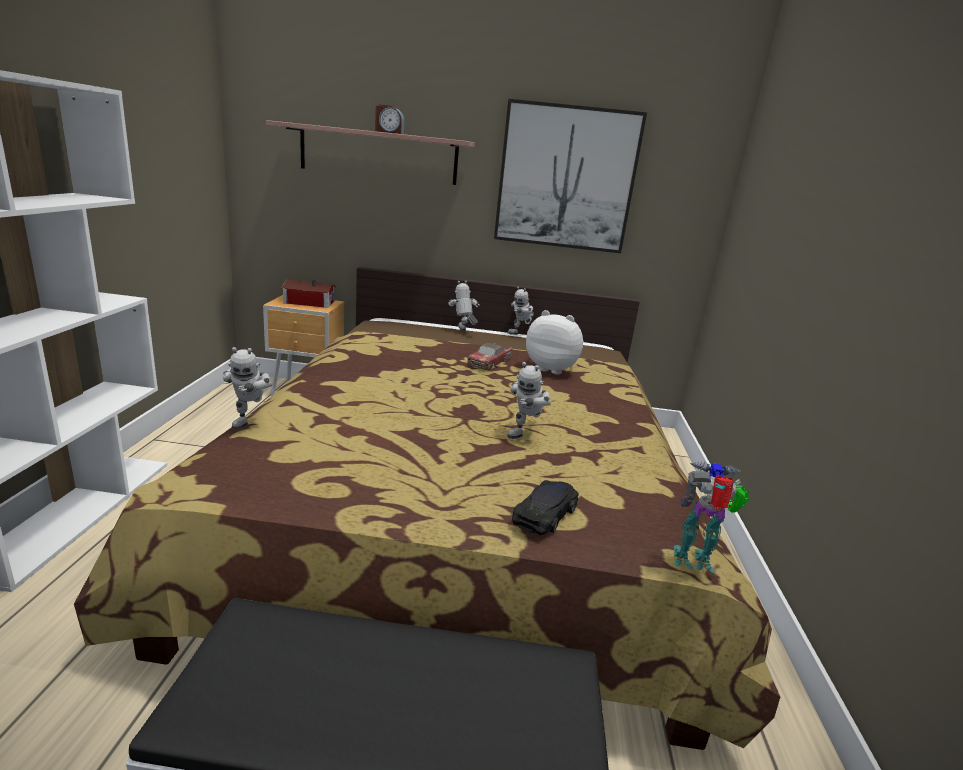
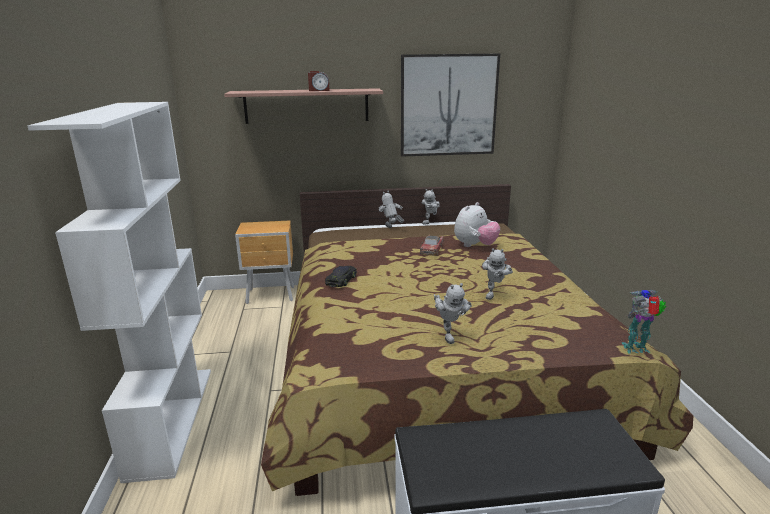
camera: 10 degrees left, 0 degrees up
toy robot [223,347,272,430] -> toy robot moved to [434,283,472,344]
toy house [281,279,336,308] -> none
black toy car [512,480,579,535] -> black toy car moved to [325,266,357,287]
plush toy [526,310,584,375] -> plush toy turned 120 degrees clockwise [454,202,500,247]

